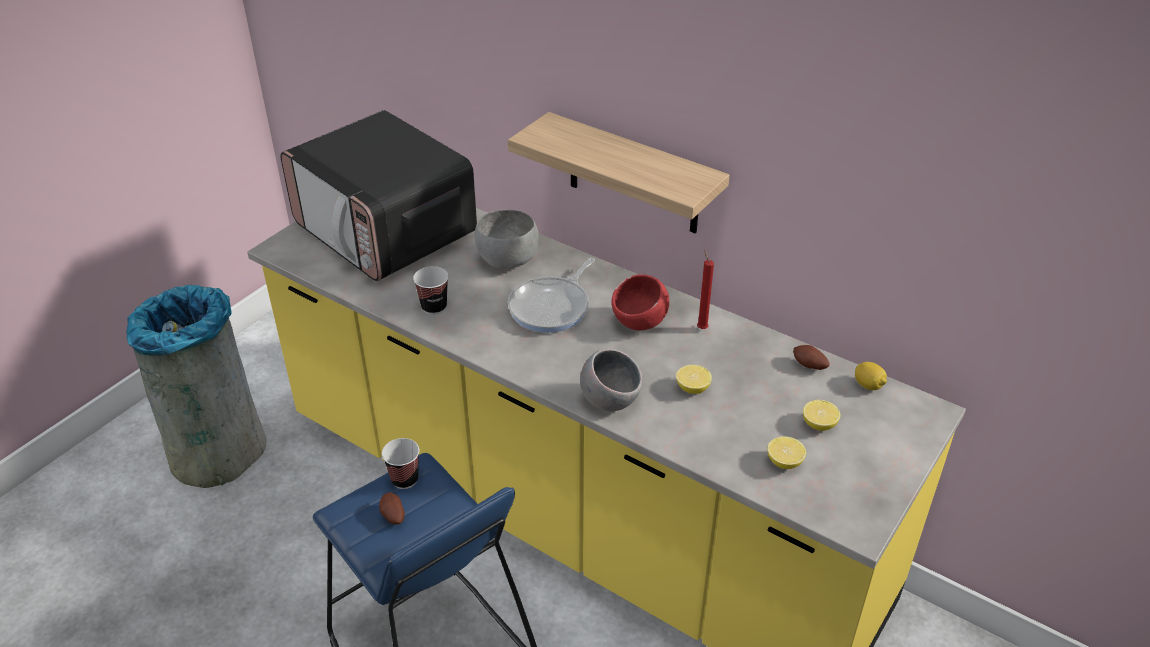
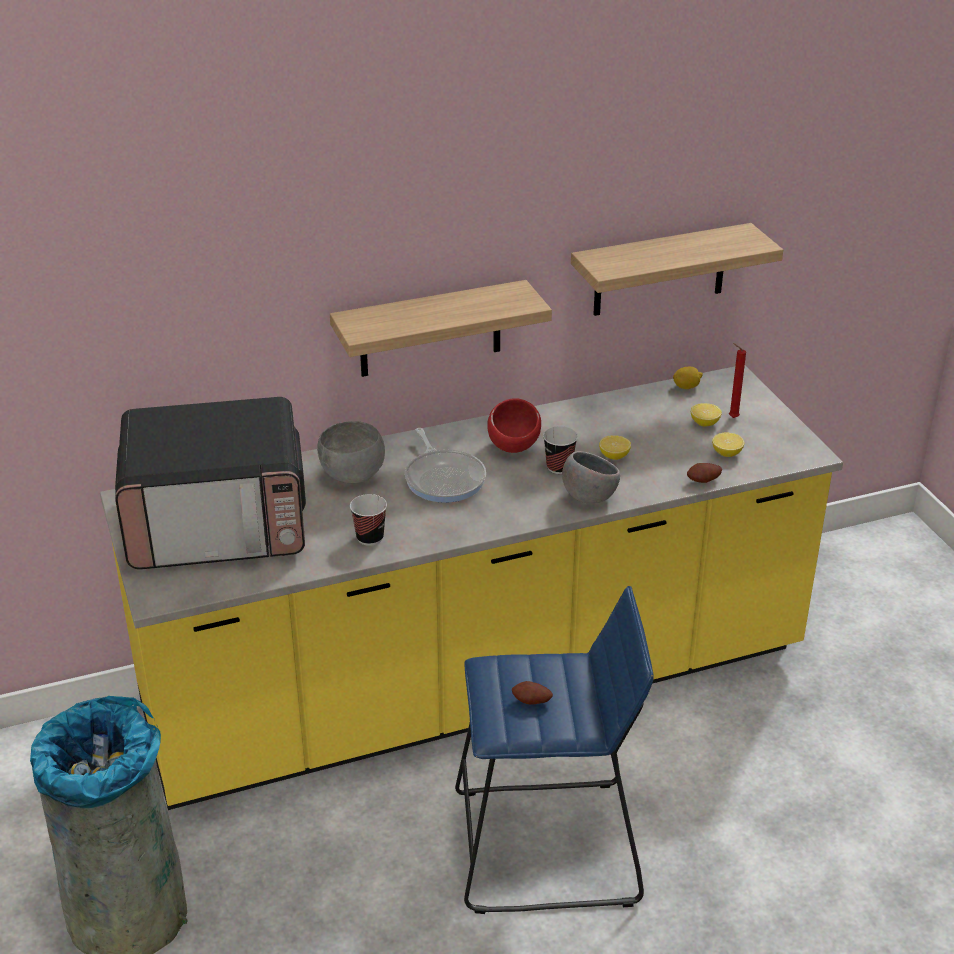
camera: 55 degrees left, 5 degrees down
cup [382,438,420,489] -> cup moved to [543,426,578,474]
red candle [697,249,714,329] -> red candle moved to [729,343,746,418]
potato [793,345,830,370] -> potato moved to [687,463,722,483]
none -> shelf [571,223,783,316]

